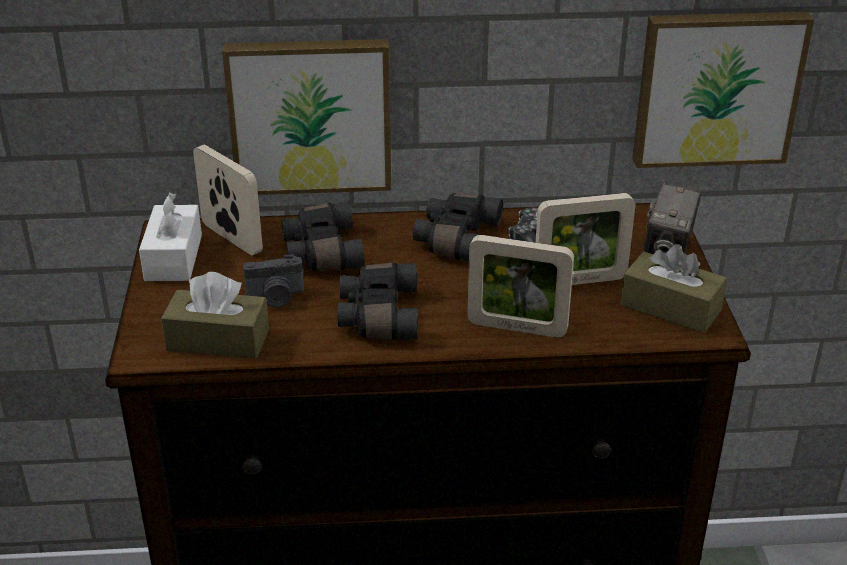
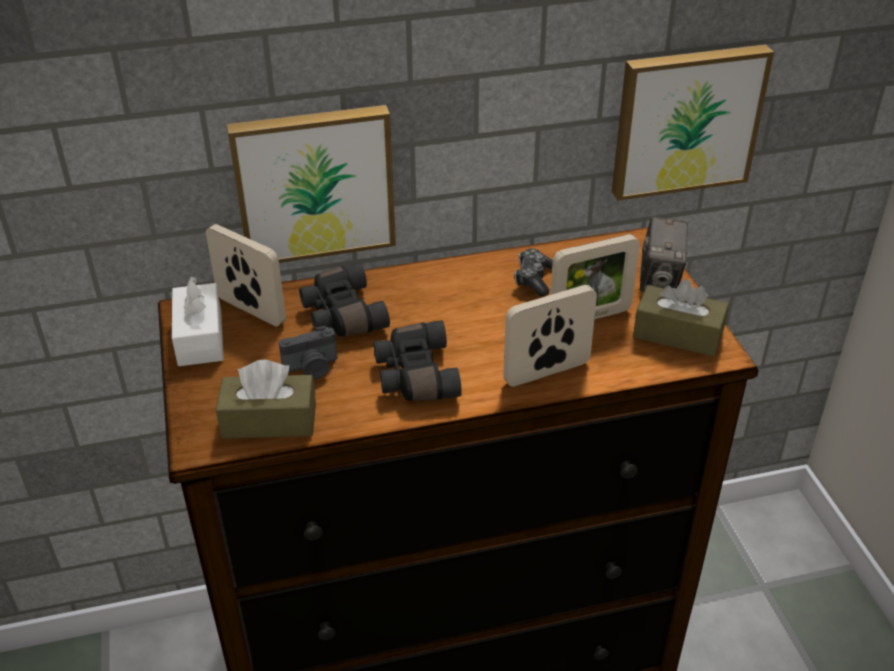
camera: 10 degrees left, 5 degrees up
black binoculars [413,193,503,261] -> none
picture frame [467,235,574,338] -> picture frame turned 150 degrees clockwise [503,285,597,387]

